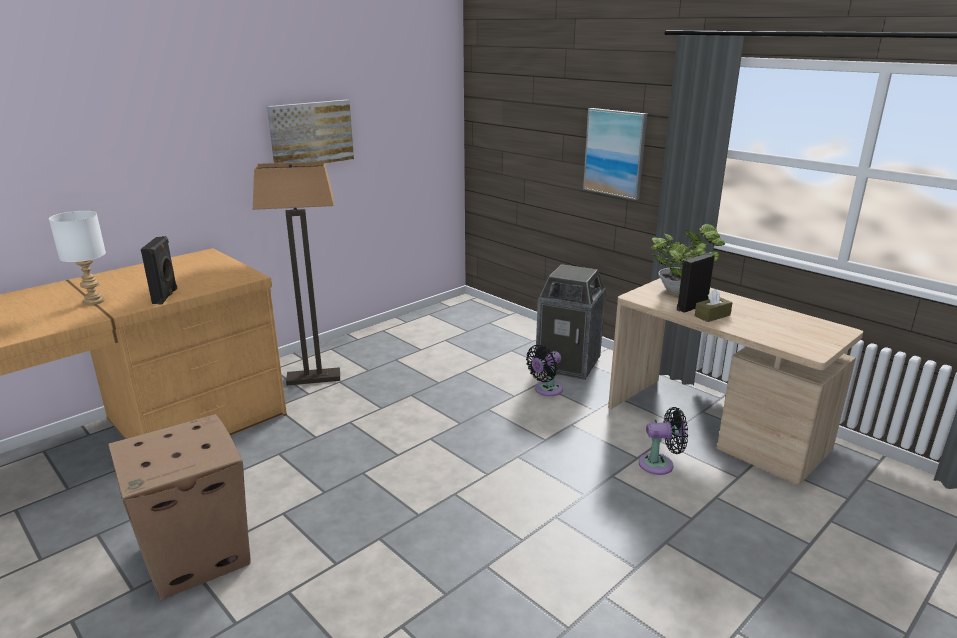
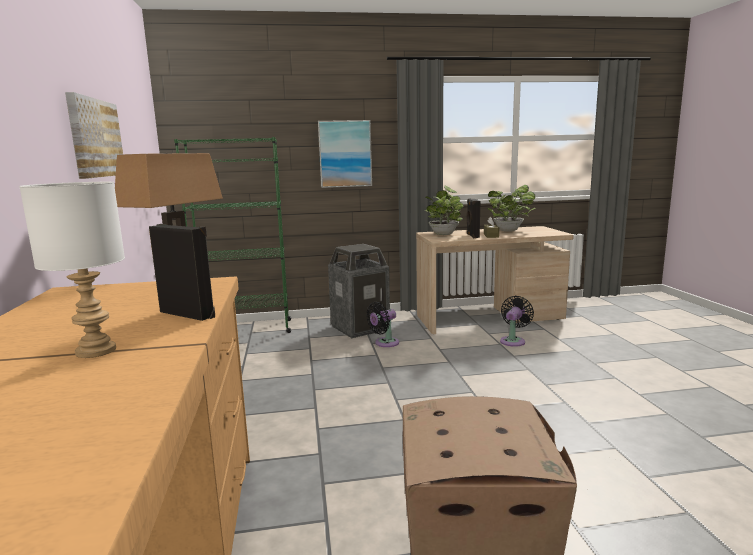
camera: 55 degrees left, 10 degrees down
black fan [526,345,563,396] -> black fan turned 60 degrees clockwise [366,302,399,347]
none -> green bookcase [174,137,291,333]
none -> potted plant [488,185,535,232]

